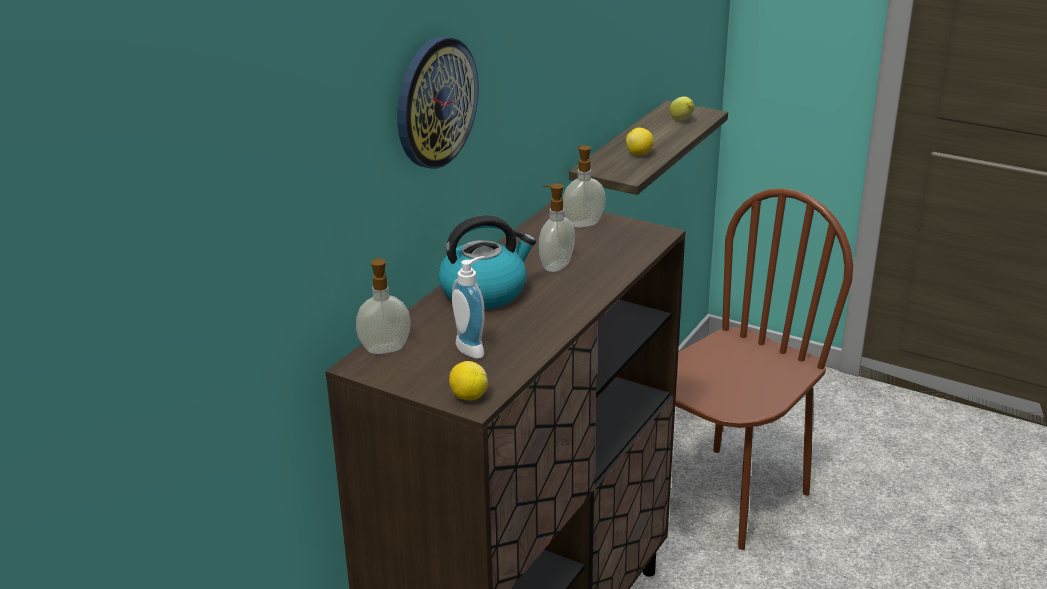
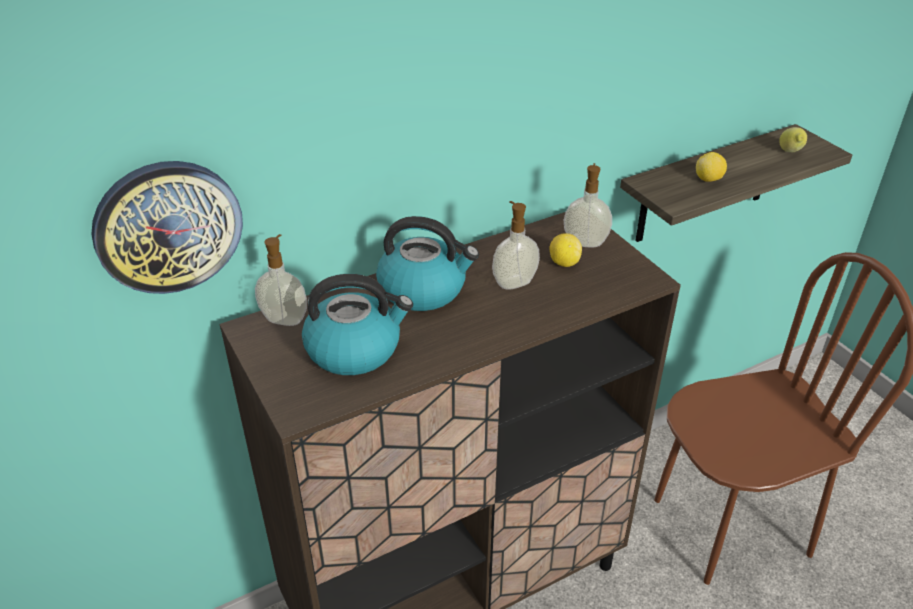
camera: 30 degrees right, 10 degrees up
wall clock [397,37,479,169] -> wall clock moved to [92,161,243,294]
lemon [449,361,488,400] -> lemon moved to [549,233,582,267]
soap dispenser [452,256,485,359] -> kettle [302,274,413,375]

